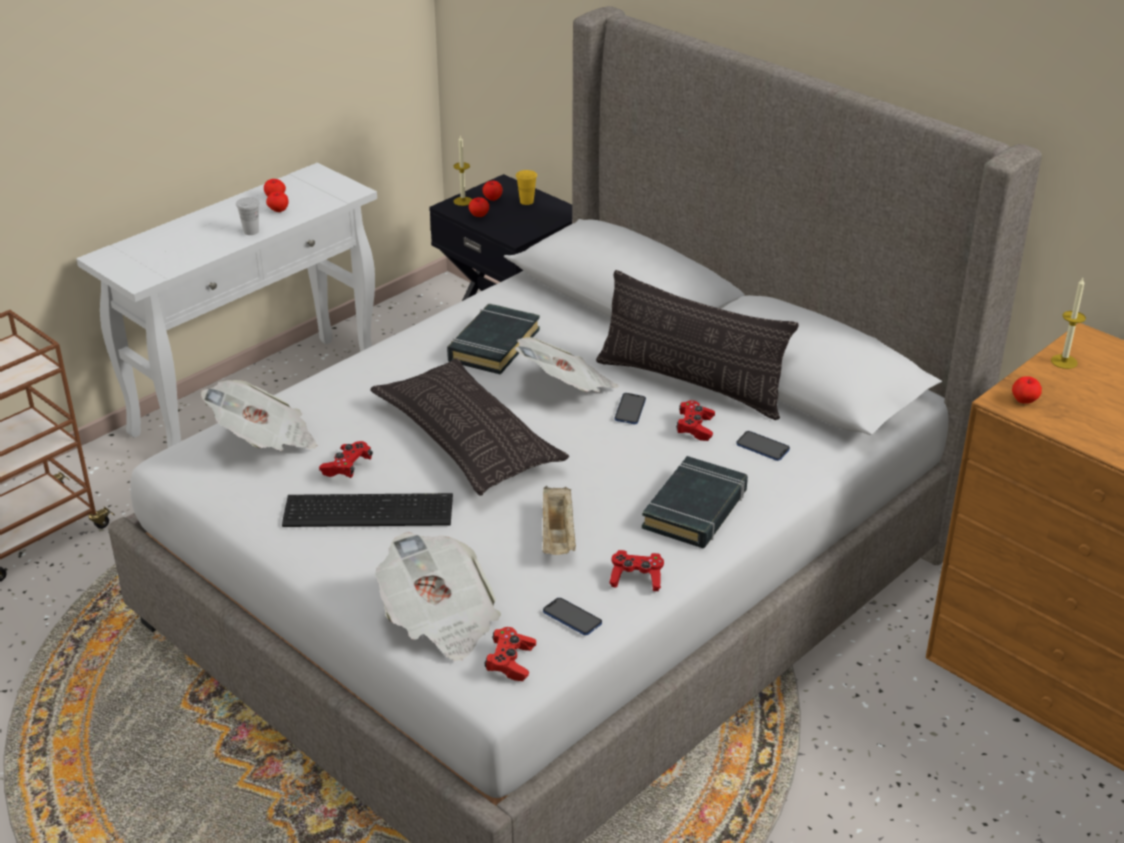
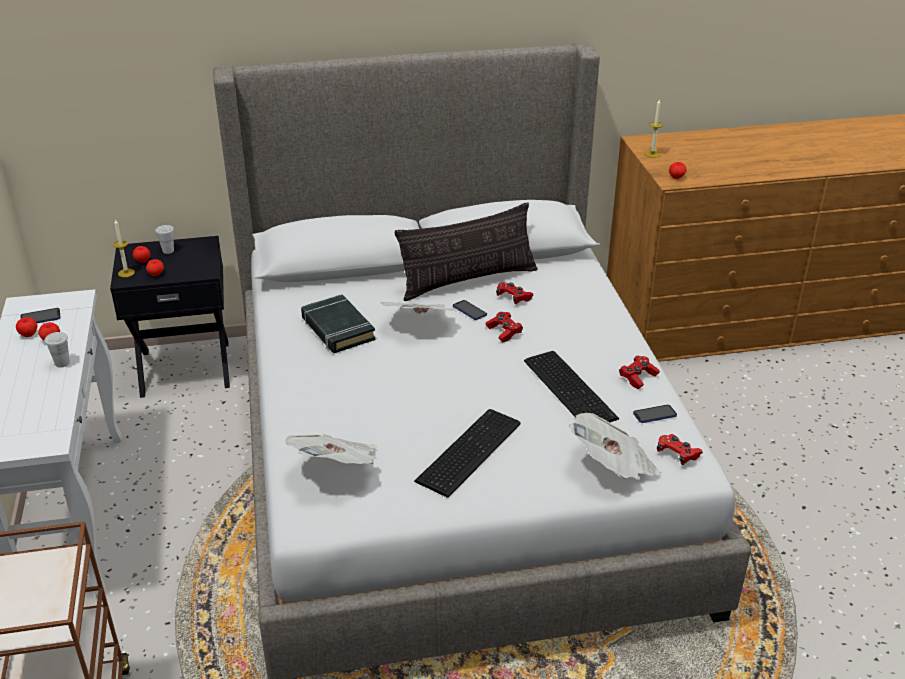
camera: 55 degrees left, 0 degrees up
red game controller [319,441,373,478] -> red game controller moved to [485,312,523,342]
pillow [370,359,569,495] -> none
yellow cup [516,170,537,205] -> white cup [155,225,174,254]
beige tray [543,486,576,555] -> keyboard [524,351,619,422]
black book [642,456,748,548] -> none
phone [736,431,790,461] -> phone moved to [20,308,61,323]

